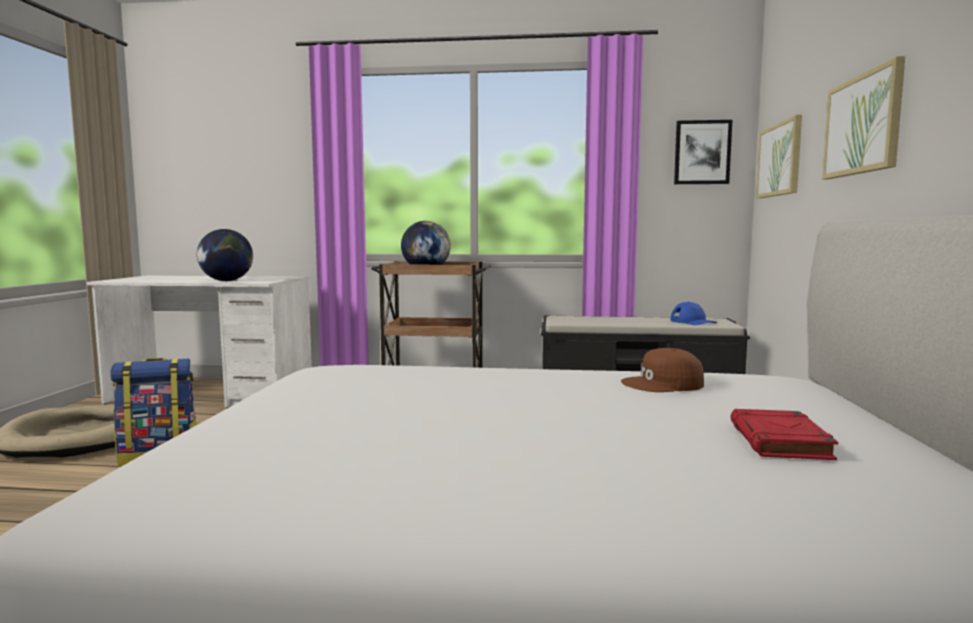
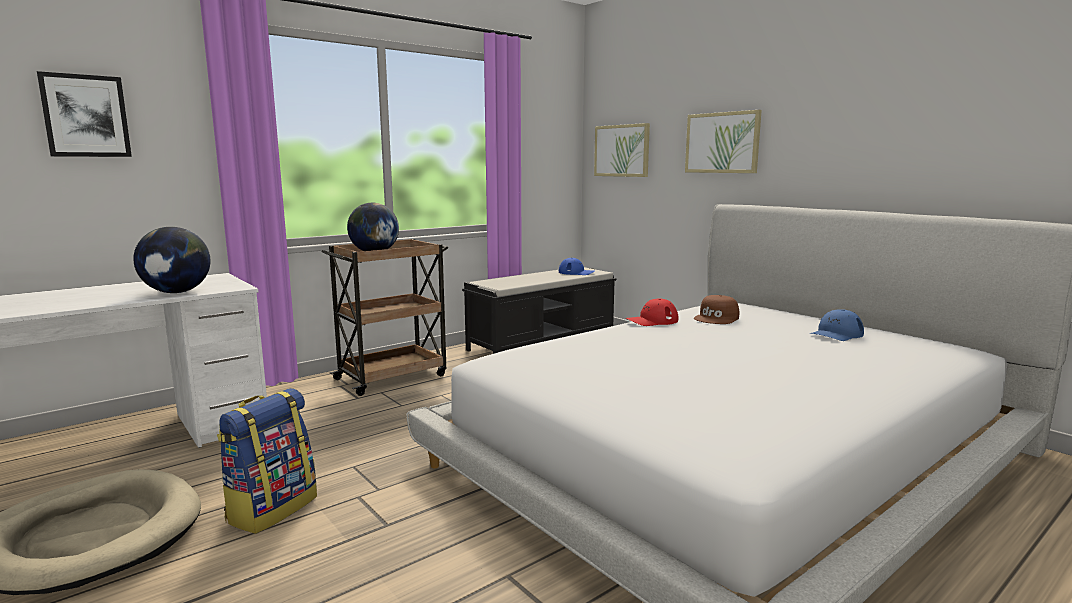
camera: 45 degrees left, 5 degrees up
picture [674,120,732,184] -> picture moved to [37,71,132,157]
red book [731,409,838,460] -> blue cap [810,309,864,341]
none -> red cap [626,298,678,326]

